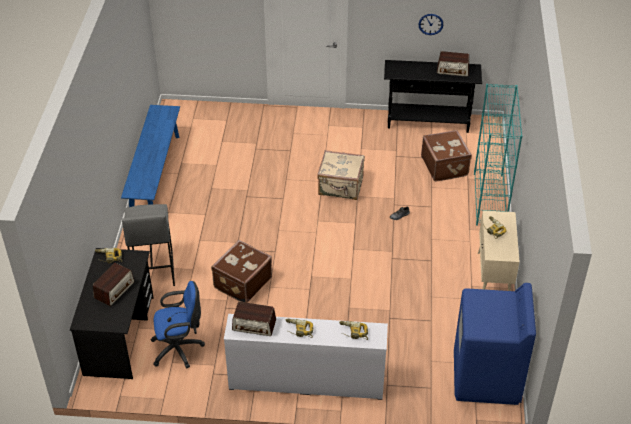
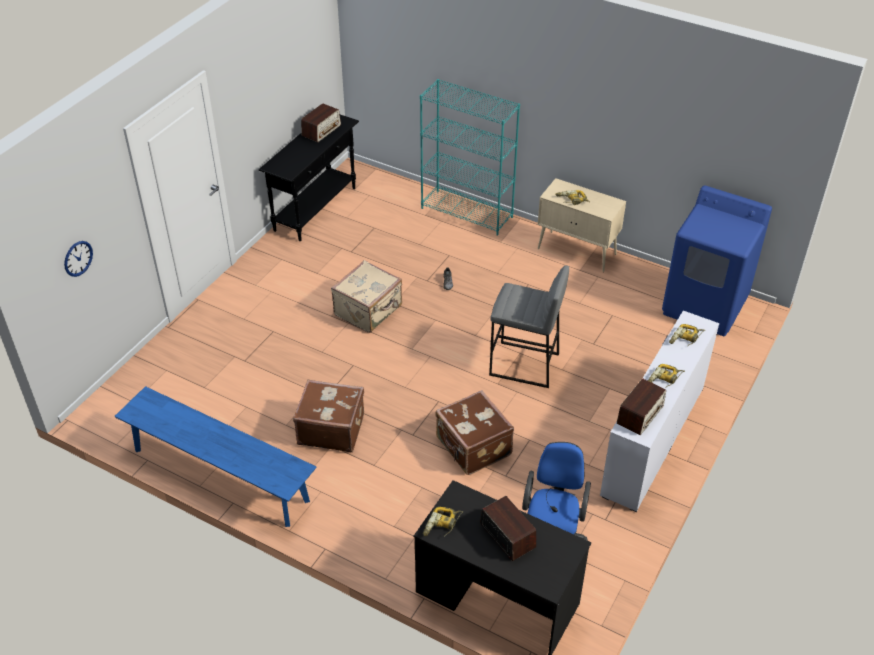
camera: 65 degrees left, 0 degrees up
grey stool [122,204,175,286] -> grey stool moved to [489,265,569,388]
wall clock [419,14,443,35] -> wall clock moved to [64,241,93,277]
brown suitcase [421,130,472,182] -> brown suitcase moved to [293,379,364,452]

